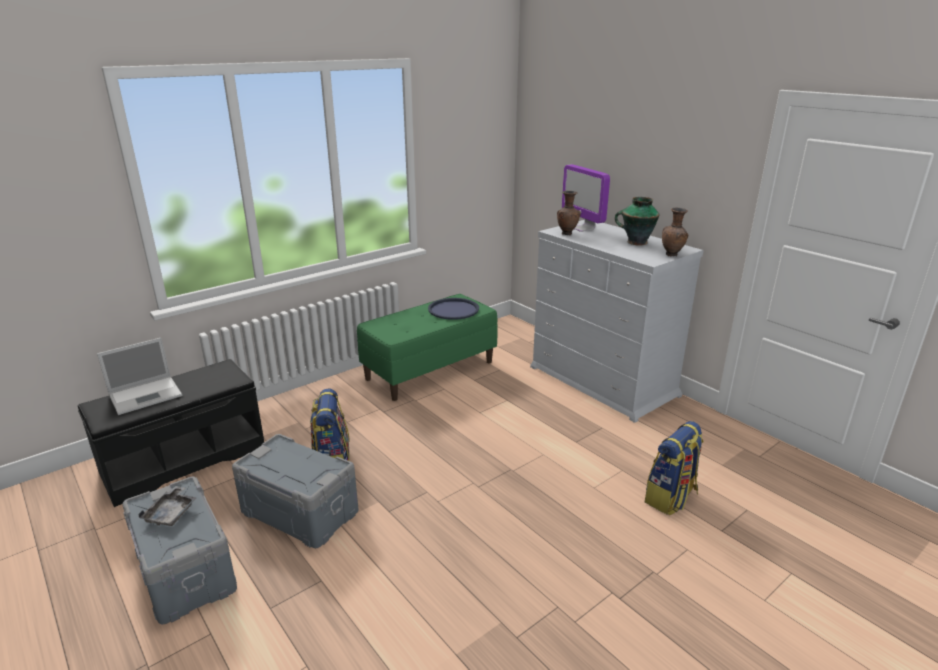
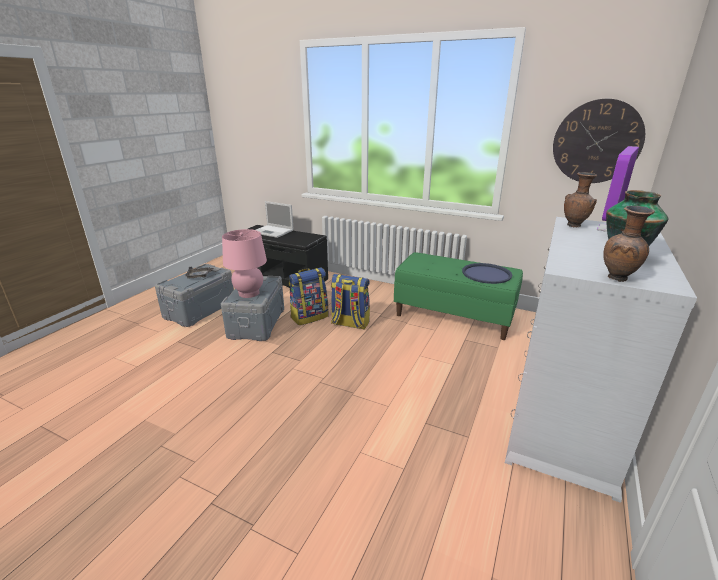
camera: 65 degrees right, 0 degrees up
backpack [645,421,704,515] -> backpack moved to [331,274,370,330]
none -> pink table lamp [222,229,267,298]
none -> wall clock [553,99,645,183]

